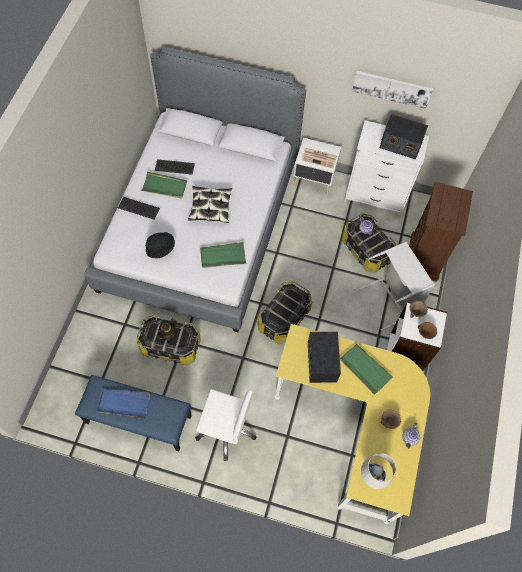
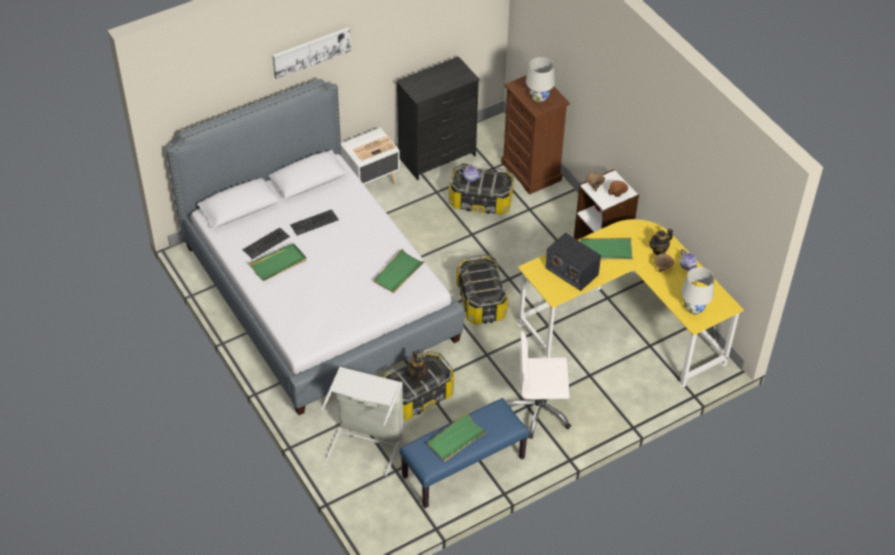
camera: 45 degrees left, 15 degrees down
blue tray [97,389,150,419] -> green tray [427,413,486,462]
keyboard [118,197,160,219] -> keyboard moved to [290,209,339,235]
black hat [146,232,175,258] -> none
pillow [188,186,232,223] -> none
white office chair [195,389,257,461] -> white office chair turned 150 degrees counterclockwise [509,331,571,439]
white dresser [344,120,429,217] -> black dresser [396,56,479,180]
picture [352,71,433,109] -> picture moved to [272,27,351,79]
grey laundry basket [357,242,435,331] -> grey laundry basket moved to [321,367,403,476]
radio [380,114,428,159] -> none
none -> white table lamp [526,57,555,103]
none -> teapot [649,229,673,255]

